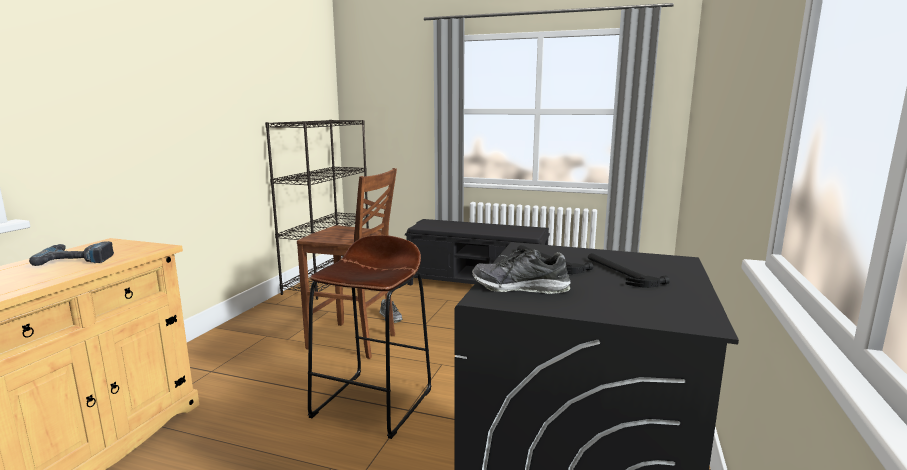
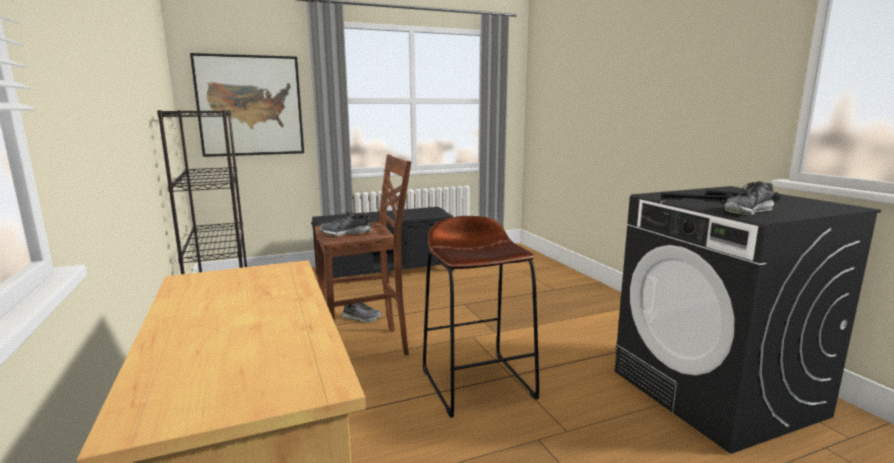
camera: 40 degrees left, 0 degrees up
power drill [29,241,114,266] -> none
none -> picture [190,53,304,157]
none -> shoe [319,212,372,236]

